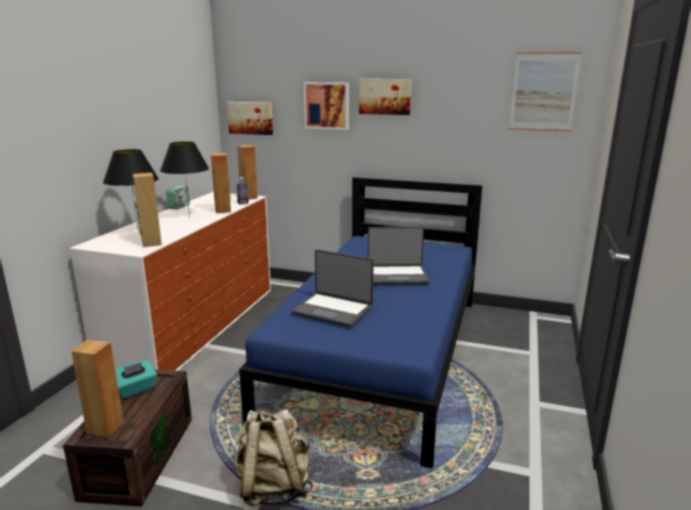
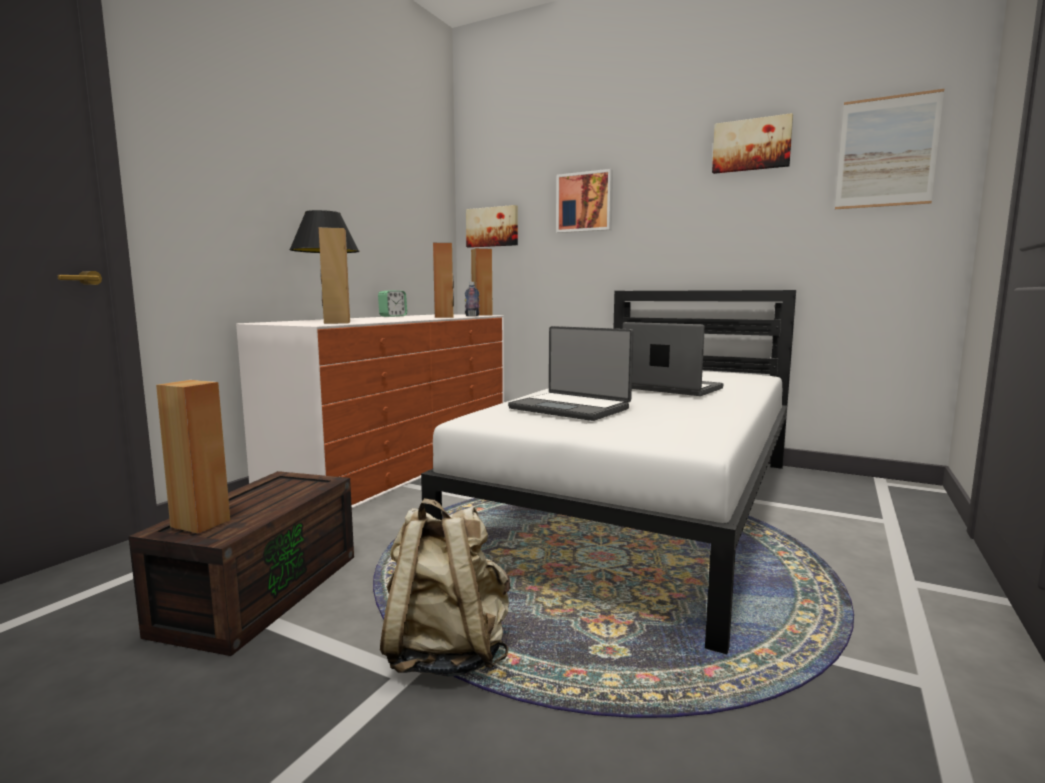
camera: 10 degrees right, 10 degrees down
turquoise tissue box [115,361,157,399] -> none
black table lamp [160,141,209,217] -> none
blue bed [239,177,482,468] -> white bed [421,290,796,654]
picture [359,79,411,115] -> picture moved to [712,113,793,174]
laptop [367,227,429,285] -> laptop turned 150 degrees counterclockwise [623,322,723,396]

